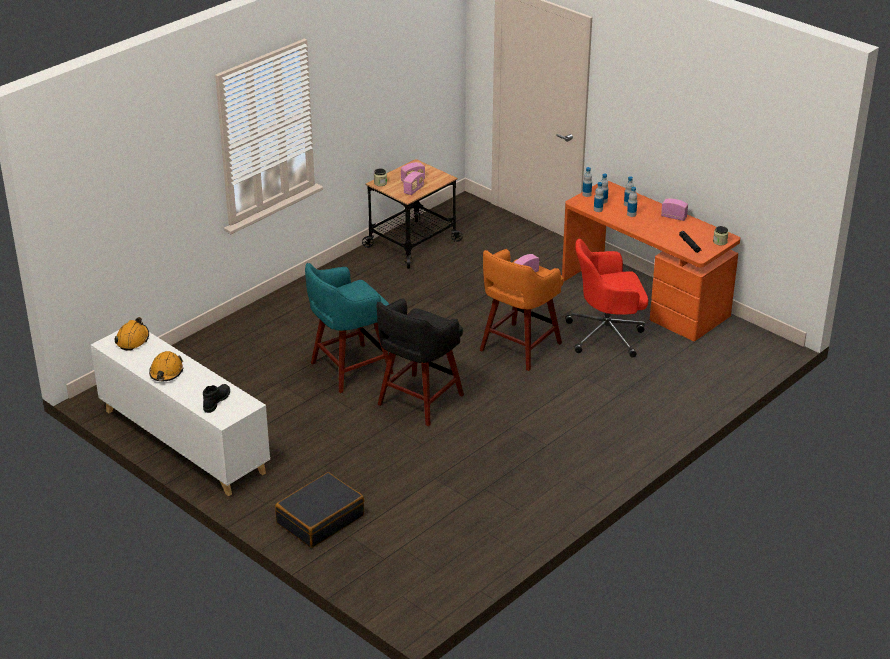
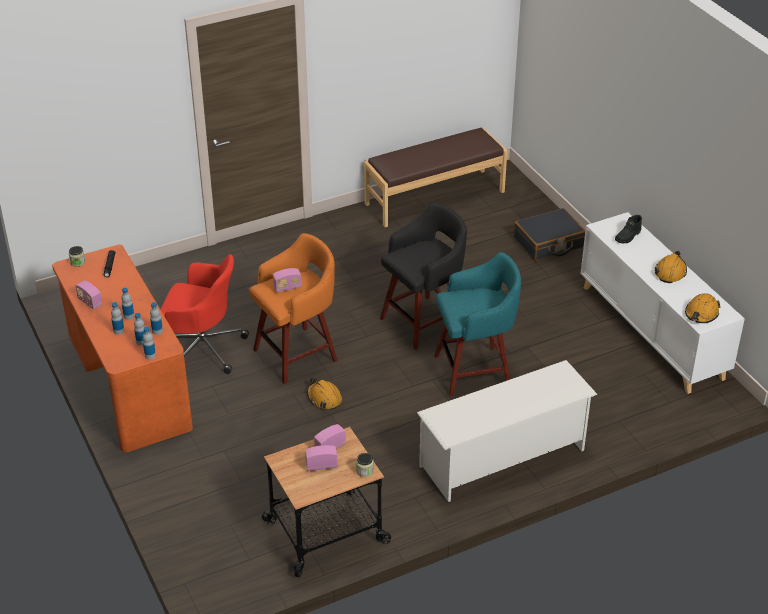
camera: 160 degrees left, 5 degrees up
none -> orange hard hat [307,377,342,410]
none -> brown bench [364,128,507,227]
none -> white shoe rack [417,360,598,502]

